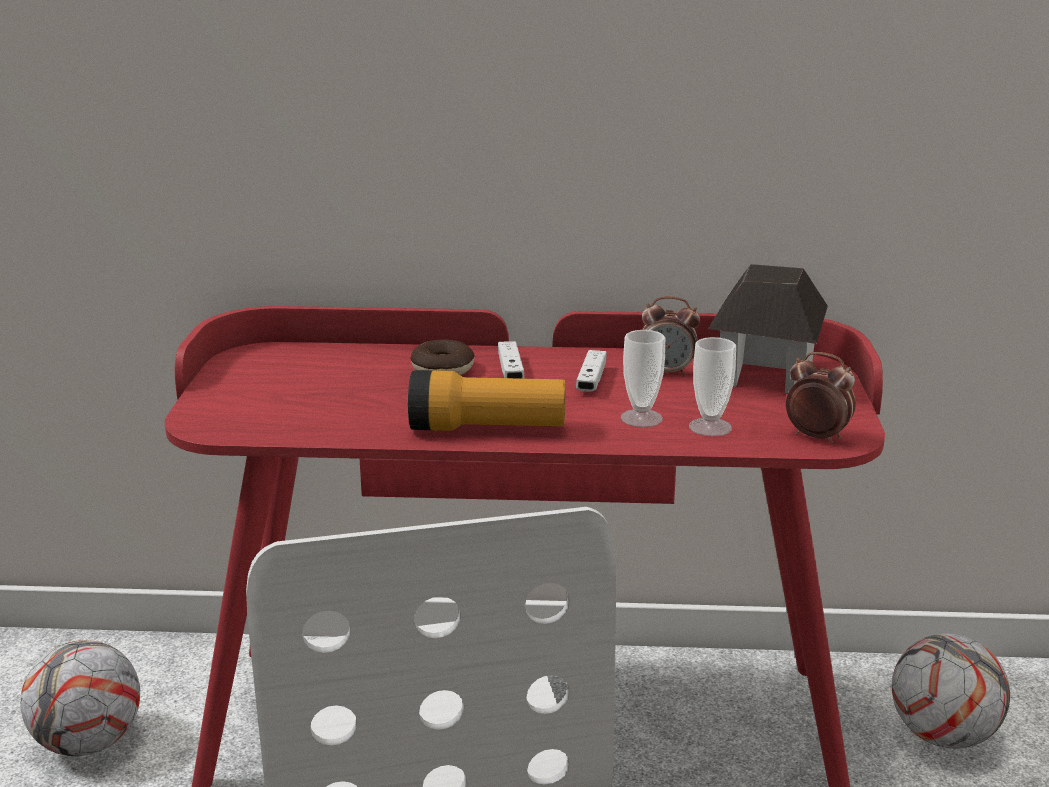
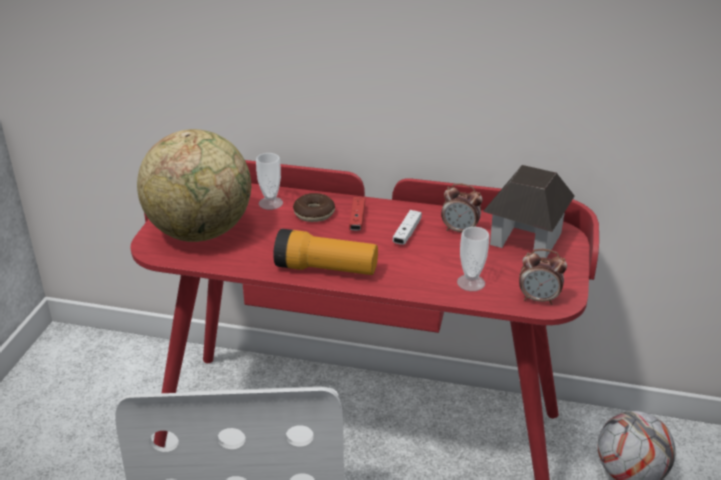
camera: 10 degrees right, 10 degrees up
football [20,640,140,756] -> none
white game controller [498,341,525,379] -> red game controller [349,197,365,231]
cup [620,330,665,427] -> cup moved to [256,153,283,210]
alarm clock [786,352,856,443] -> alarm clock turned 150 degrees clockwise [519,249,567,305]
none -> globe [137,129,251,242]

